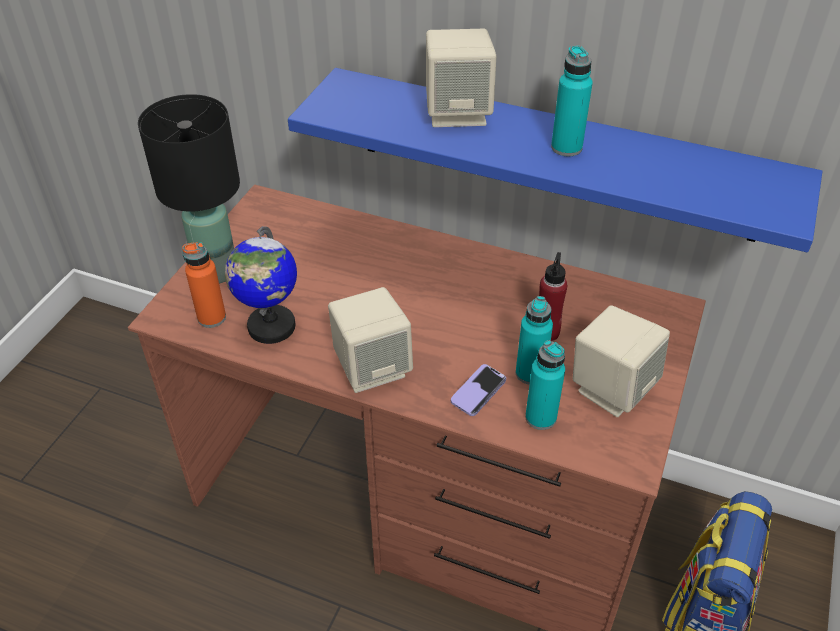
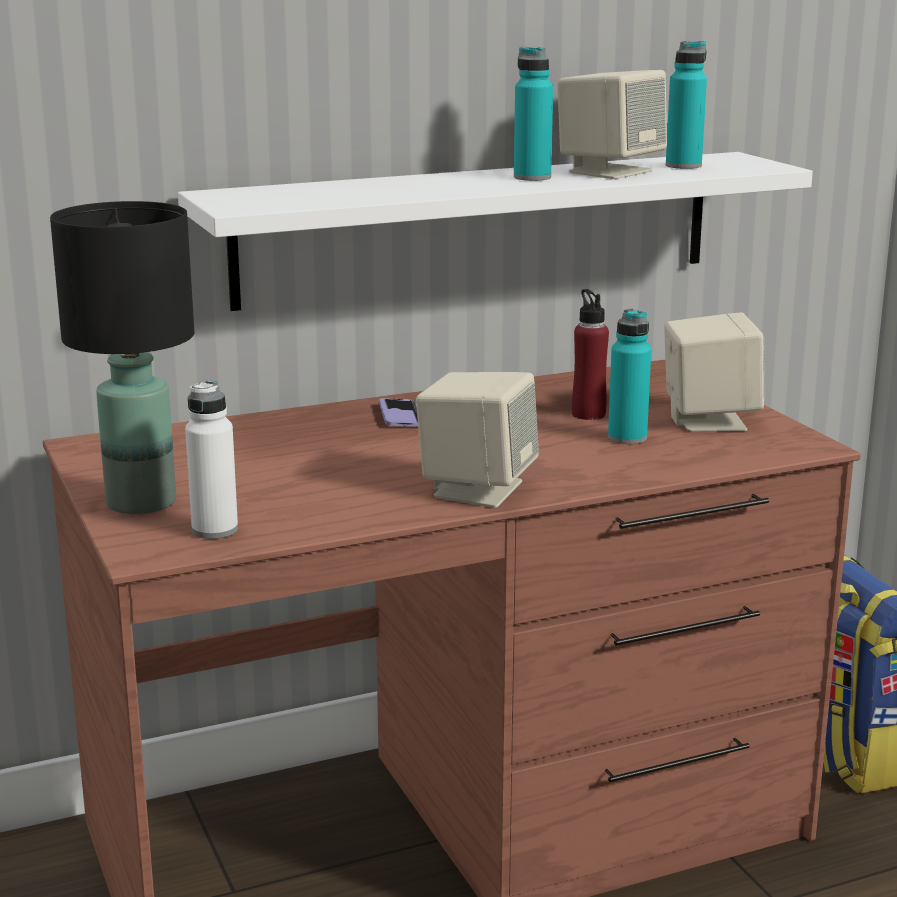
camera: 45 degrees left, 25 degrees down
orange bottle [182,242,226,328] -> white bottle [185,380,238,539]
globe [225,226,297,344] -> none
blue shelf [288,68,822,252] -> white shelf [178,152,813,311]
beige speaker [426,28,496,127] -> beige speaker moved to [557,70,667,179]
phone [451,364,506,416] -> phone moved to [379,398,418,427]
turquoise bottle [525,340,565,430] -> turquoise bottle moved to [666,41,707,169]

